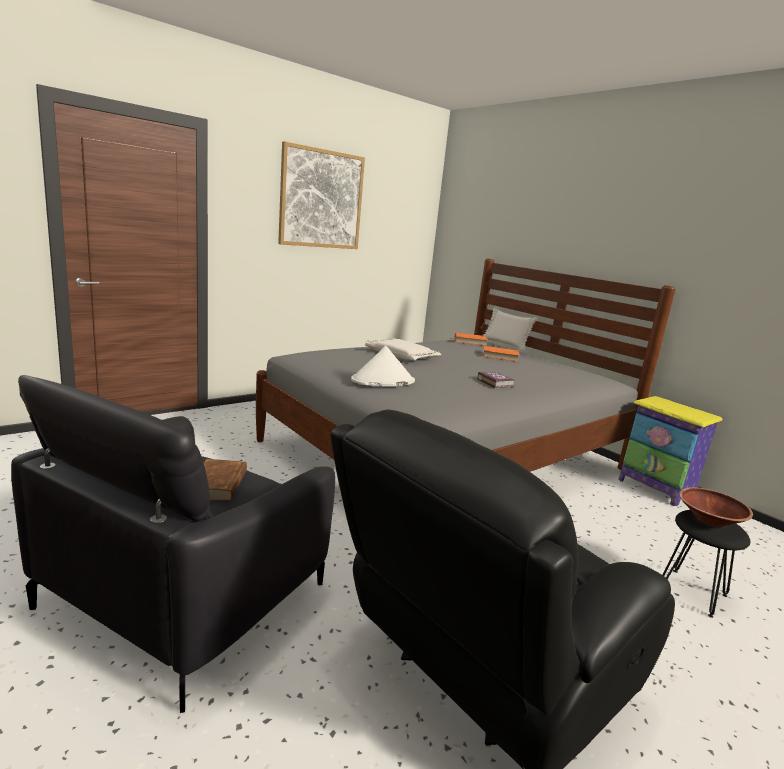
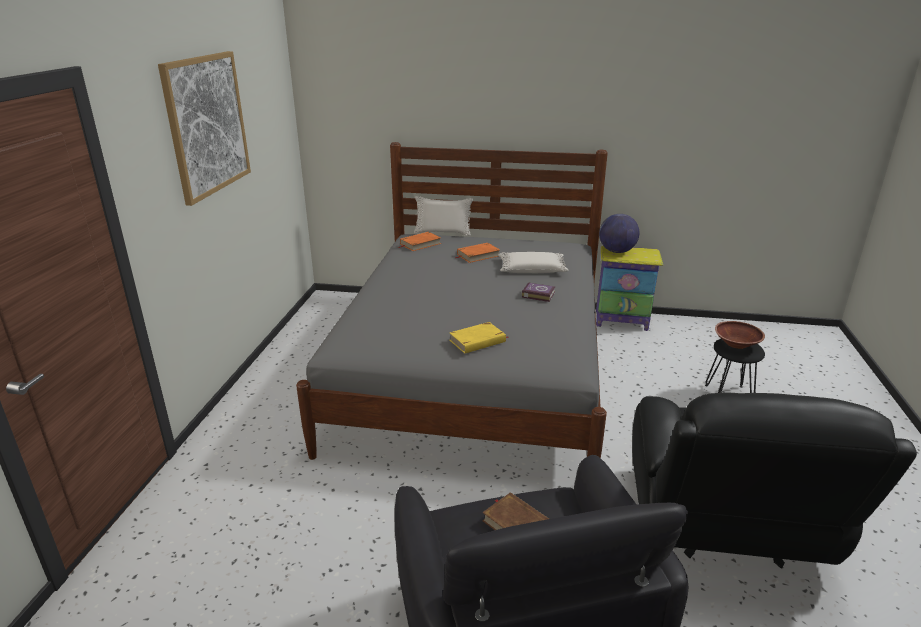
camera: 40 degrees left, 10 degrees up
white hat [351,346,415,386] -> yellow book [450,322,509,354]
white pillow [365,338,441,361] -> white pillow moved to [498,252,568,273]
none -> globe [599,214,639,253]

